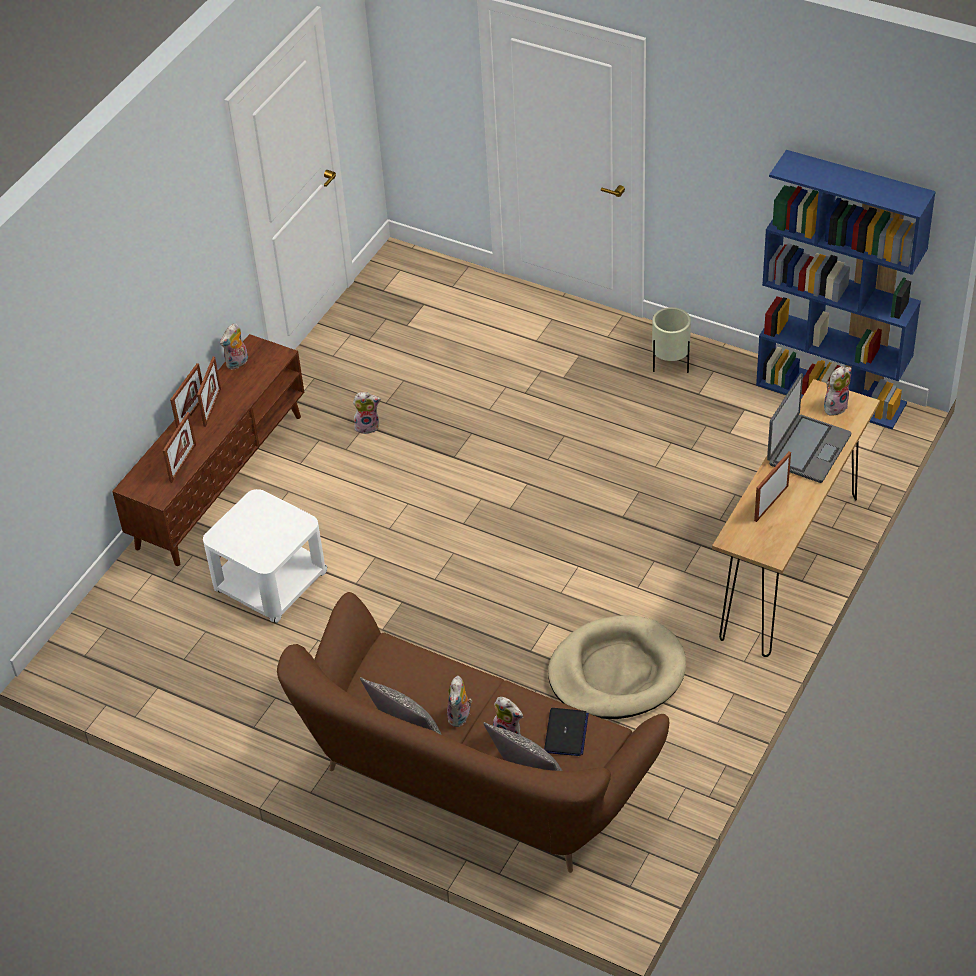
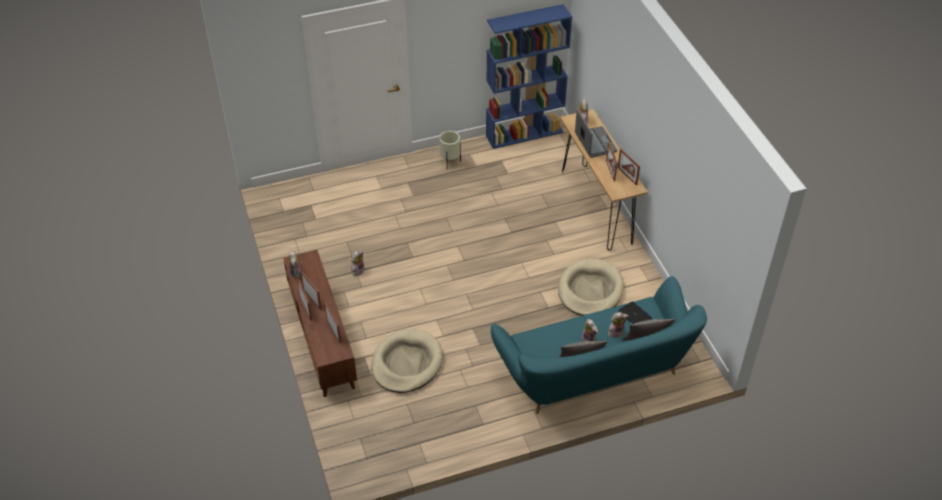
camera: 50 degrees left, 0 degrees up
white side table [203,489,327,623] -> beige dog bed [371,329,443,393]
brown sofa [277,592,669,873] -> turquoise sofa [491,276,707,414]
none -> picture frame [618,149,640,186]

